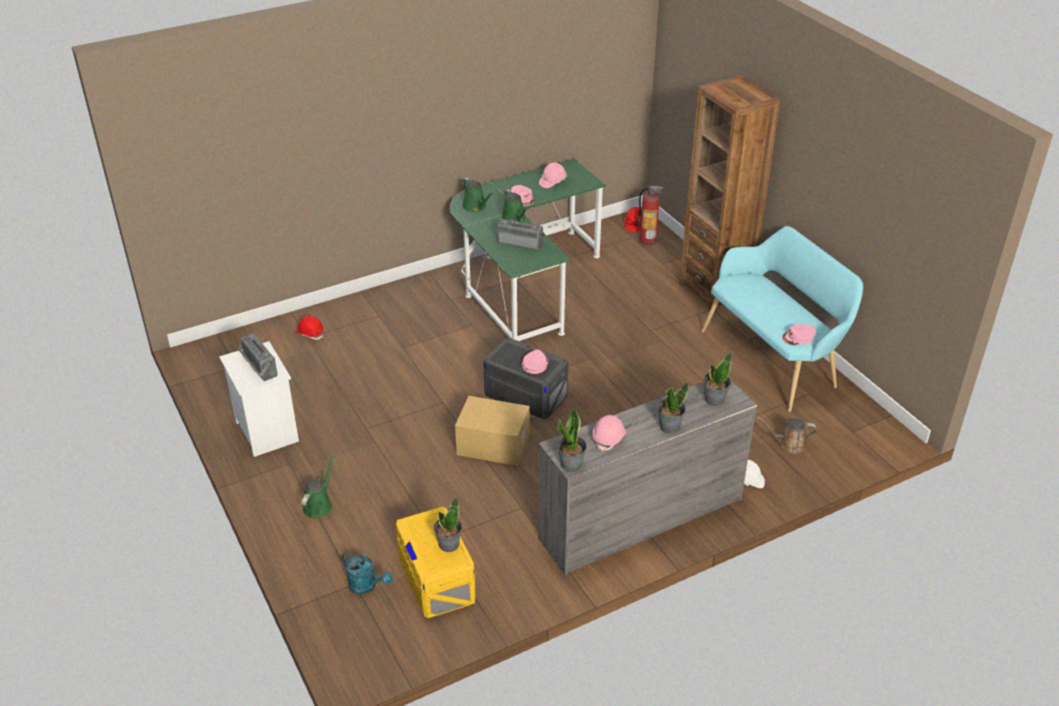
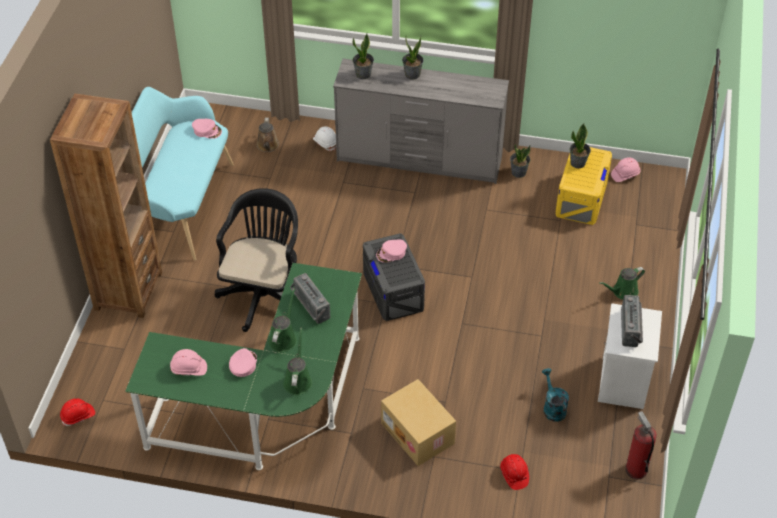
camera: 140 degrees left, 10 degrees up
turquoise watering can [341,552,393,594] -> turquoise watering can moved to [542,368,569,422]
cardboard box [455,396,529,466] -> cardboard box moved to [381,379,456,466]
potted plant [557,408,587,472] -> potted plant moved to [510,144,531,178]
pink hard hat [593,415,626,452] -> pink hard hat moved to [611,157,640,182]
fire extinguisher [637,185,664,246] -> fire extinguisher moved to [625,411,657,479]
brown watering can [757,417,817,455] -> brown watering can turned 45 degrees clockwise [257,117,279,152]
none -> black office chair [215,188,298,332]

